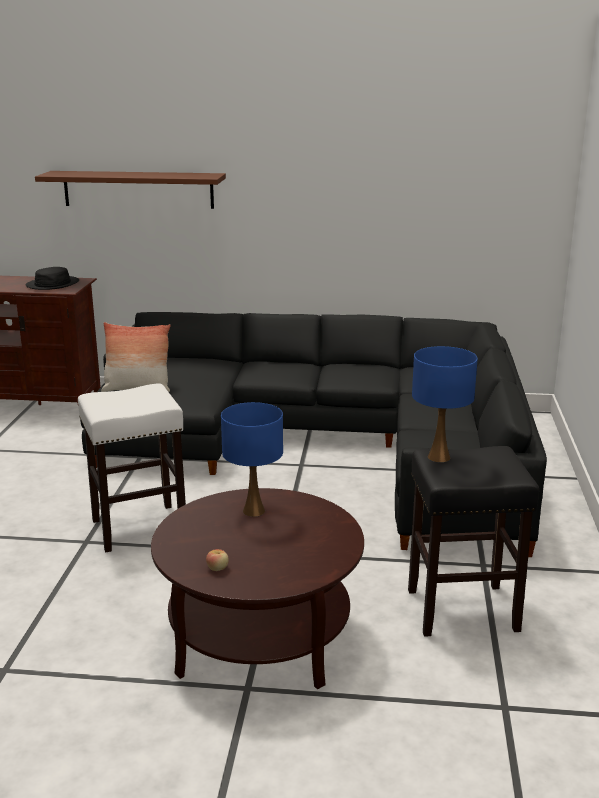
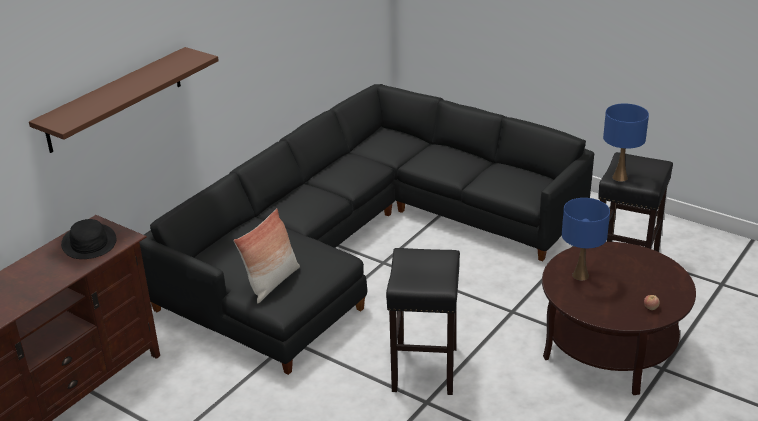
camera: 60 degrees left, 10 degrees up
white stool [78,383,186,552] -> black stool [386,248,460,395]

